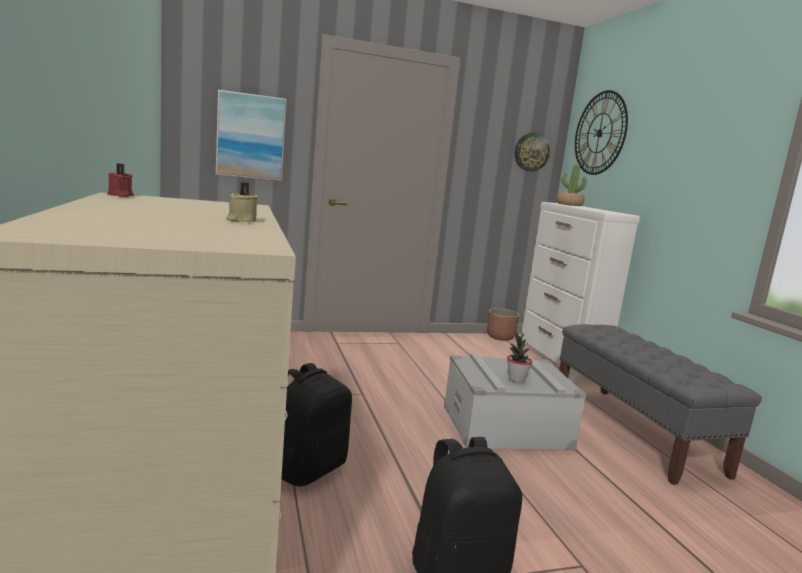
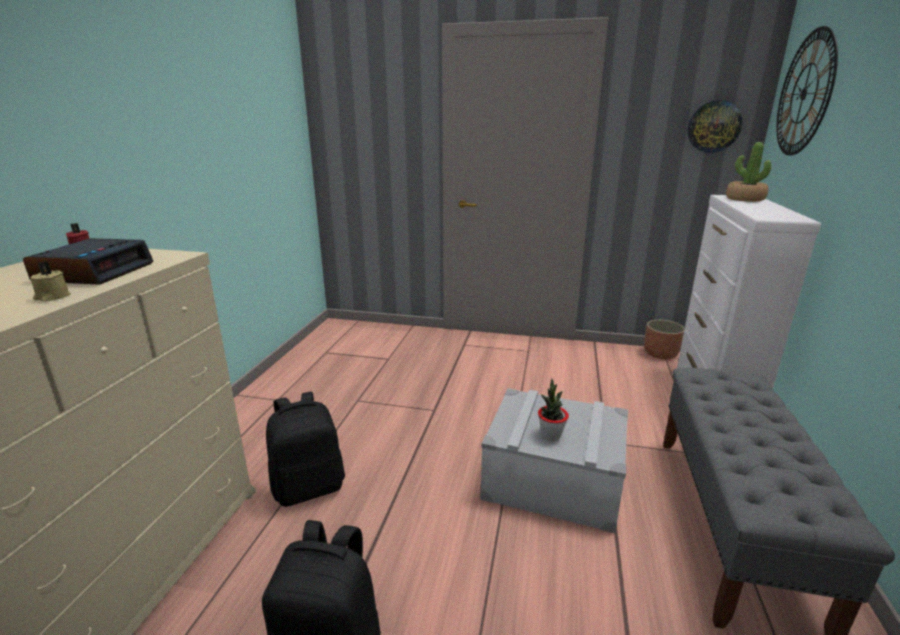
camera: 30 degrees right, 10 degrees up
picture [216,90,287,181] -> none
none -> alarm clock [23,238,153,285]

